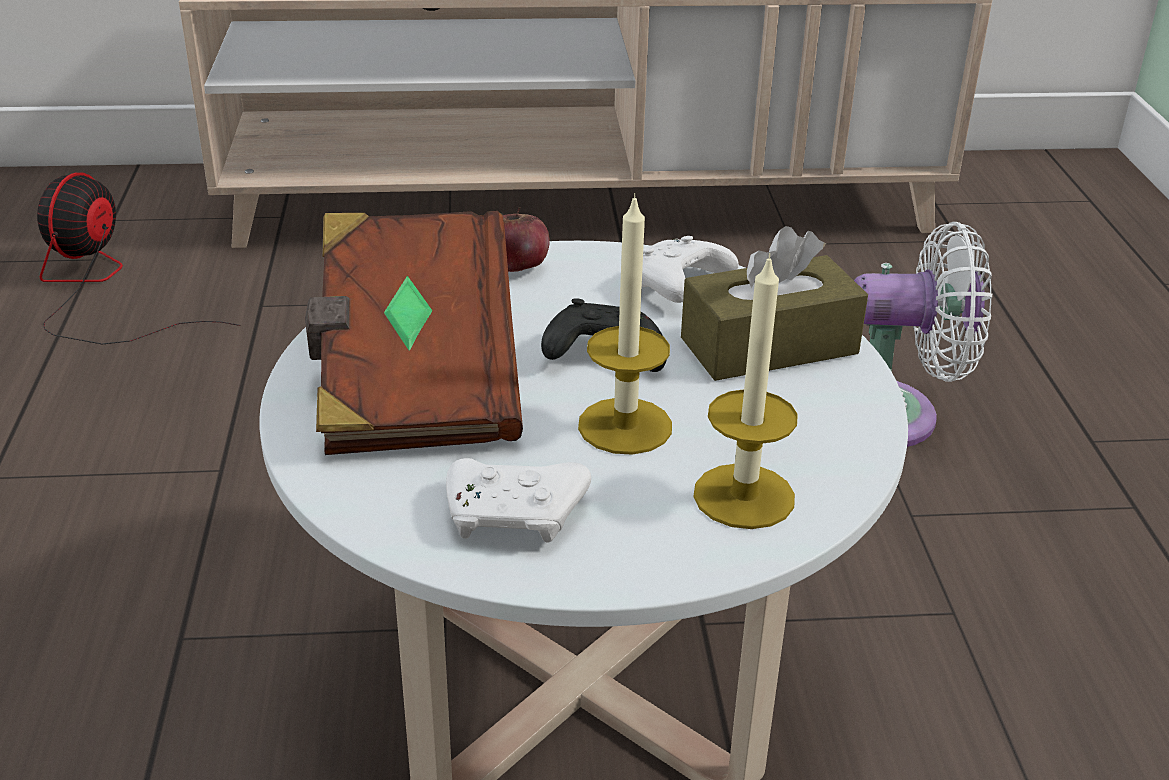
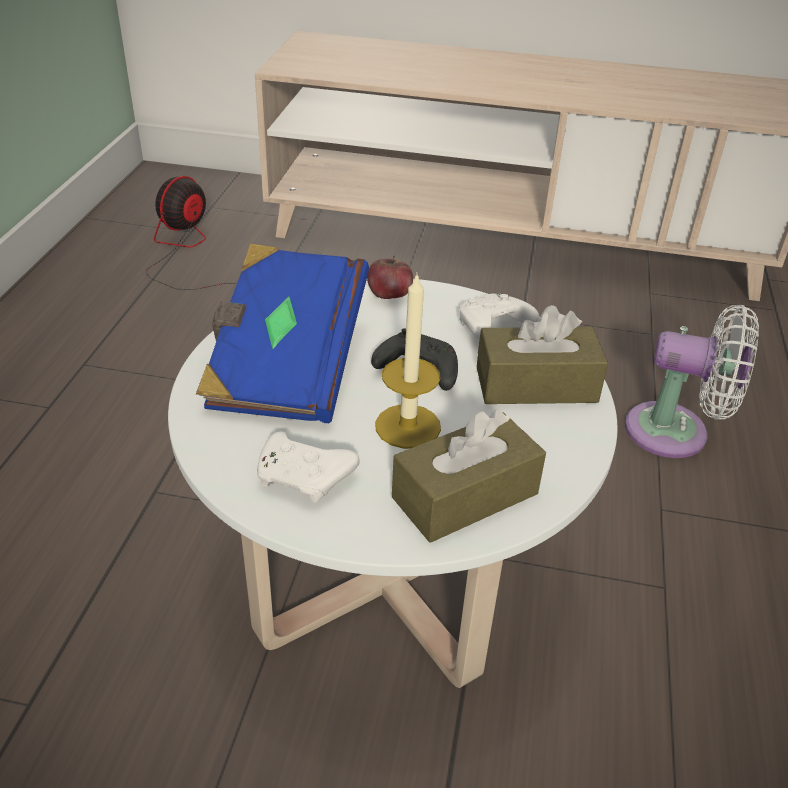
camera: 15 degrees right, 5 degrees up
brown book [305,211,523,455] -> blue book [196,244,369,423]
candle [693,253,798,529] -> brown tissue box [392,409,546,543]

